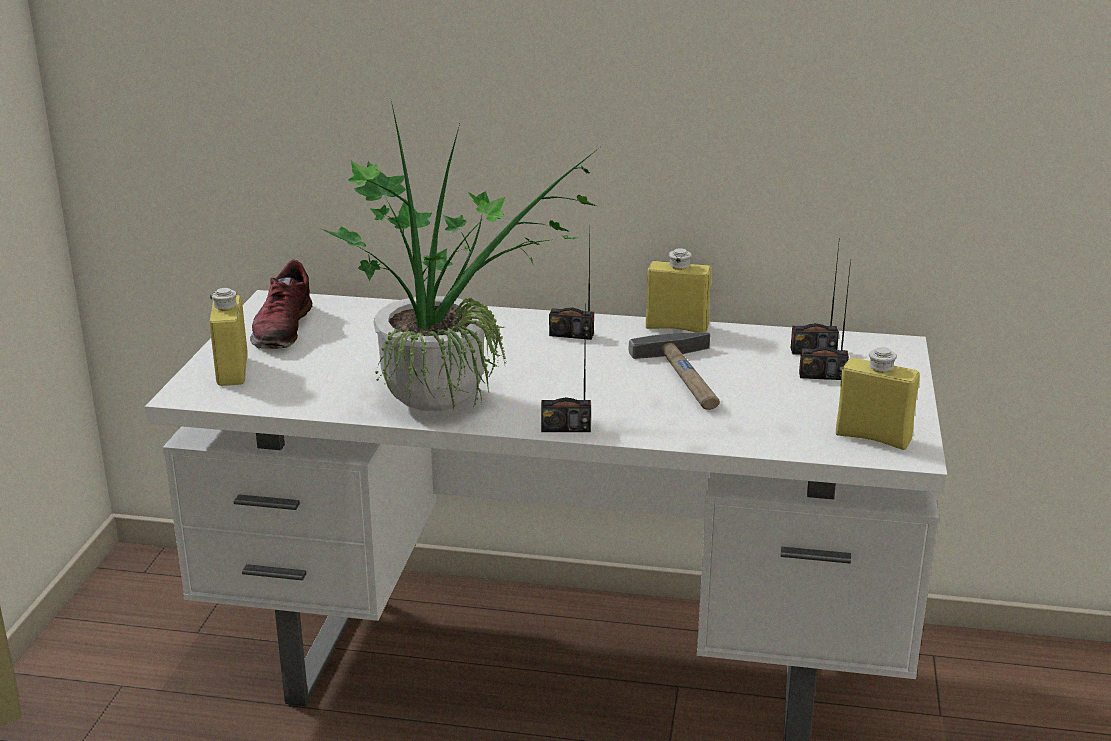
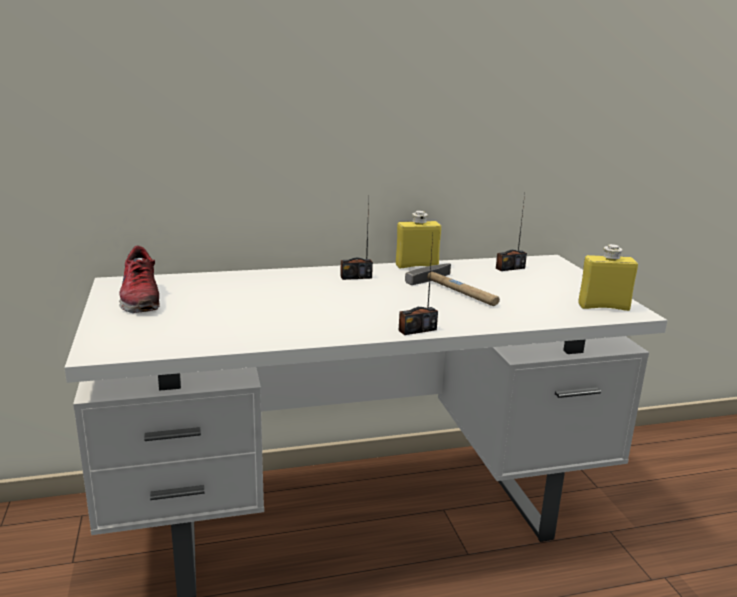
camera: 25 degrees left, 5 degrees down
yellow bottle [210,288,248,386] -> none
potted plant [321,101,599,411] -> none
radio [799,259,851,380] -> none

